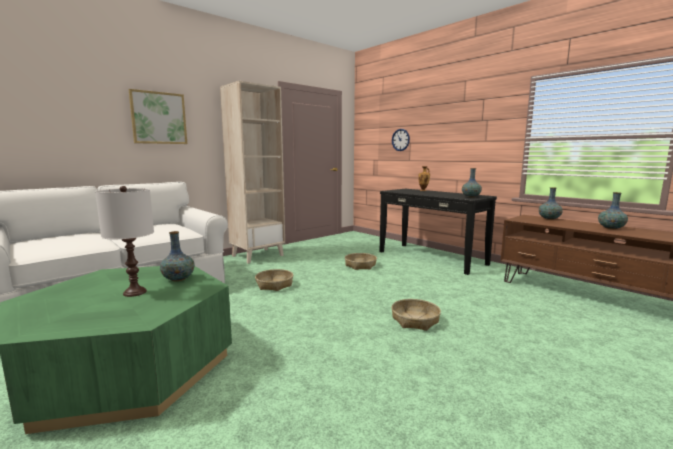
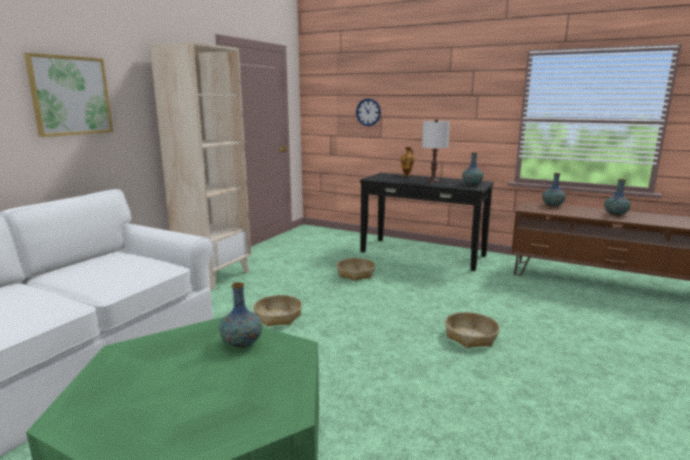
camera: 20 degrees left, 5 degrees up
white table lamp [95,186,154,297] -> white table lamp moved to [422,119,450,183]

